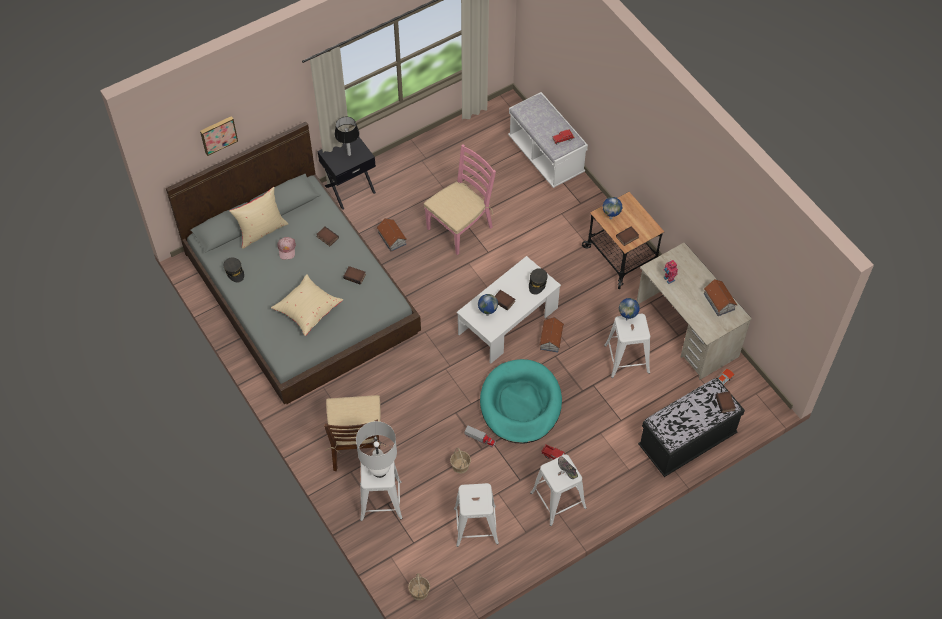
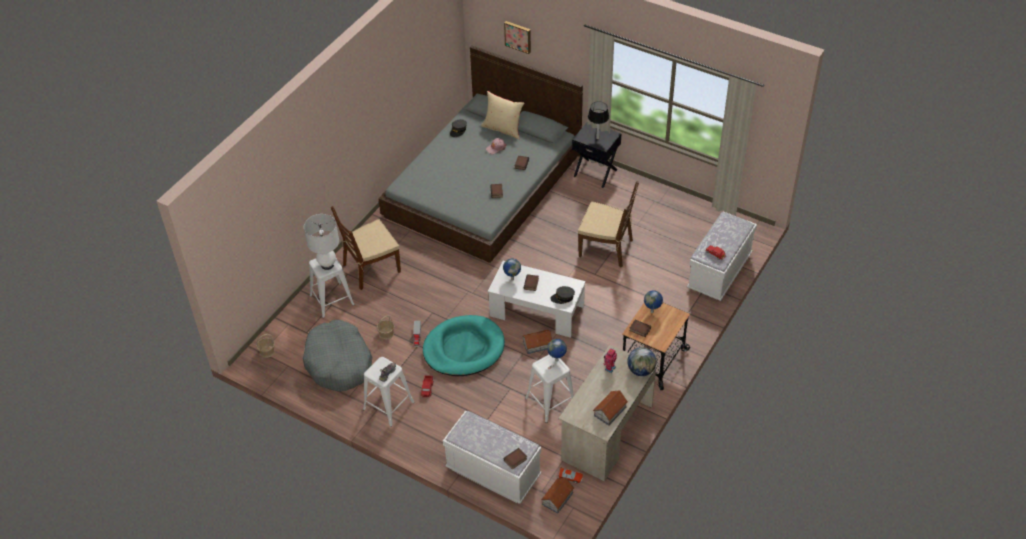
camera: 65 degrees right, 10 degrees down
beige pillow [271,274,343,336] -> none
toy house [377,218,407,252] -> toy house moved to [541,478,574,514]
pink chair [424,144,496,255] -> brown chair [578,181,639,267]
white stool [454,483,499,547] -> grey dog bed [303,320,372,392]
black bench [638,378,745,477] -> white bench [443,411,541,504]
none -> globe [627,347,657,376]

